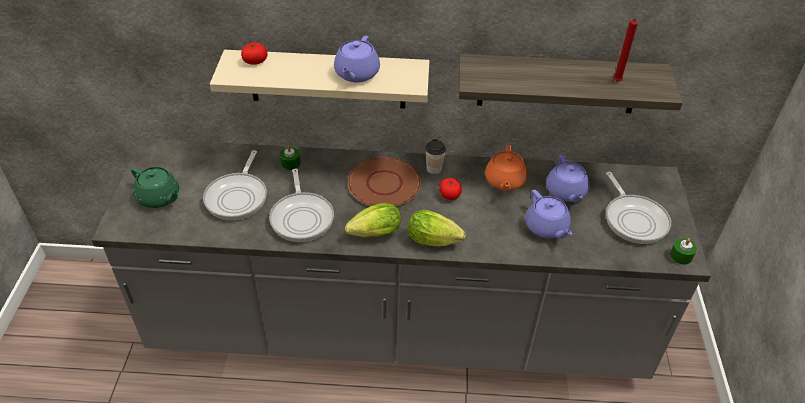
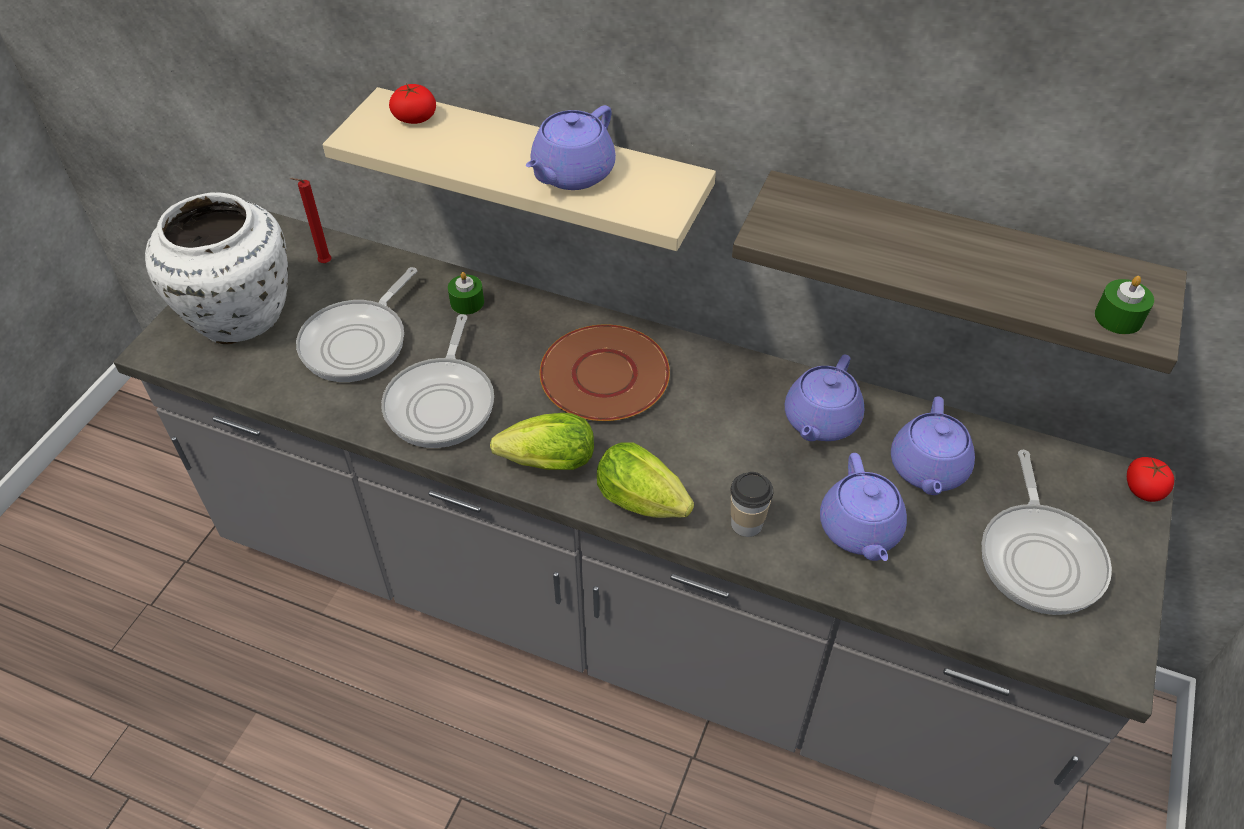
camera: 20 degrees right, 5 degrees up
green teapot [131,167,180,208] -> white vase [145,192,288,344]
cup [425,139,446,174] -> cup moved to [731,472,773,537]
tomato [439,178,462,200] -> tomato moved to [1127,457,1174,502]
orange teapot [485,145,527,191] -> purple teapot [785,355,864,441]
red candle [613,18,638,82] -> red candle moved to [290,178,331,263]
green candle [670,238,697,265] -> green candle moved to [1094,276,1154,334]

